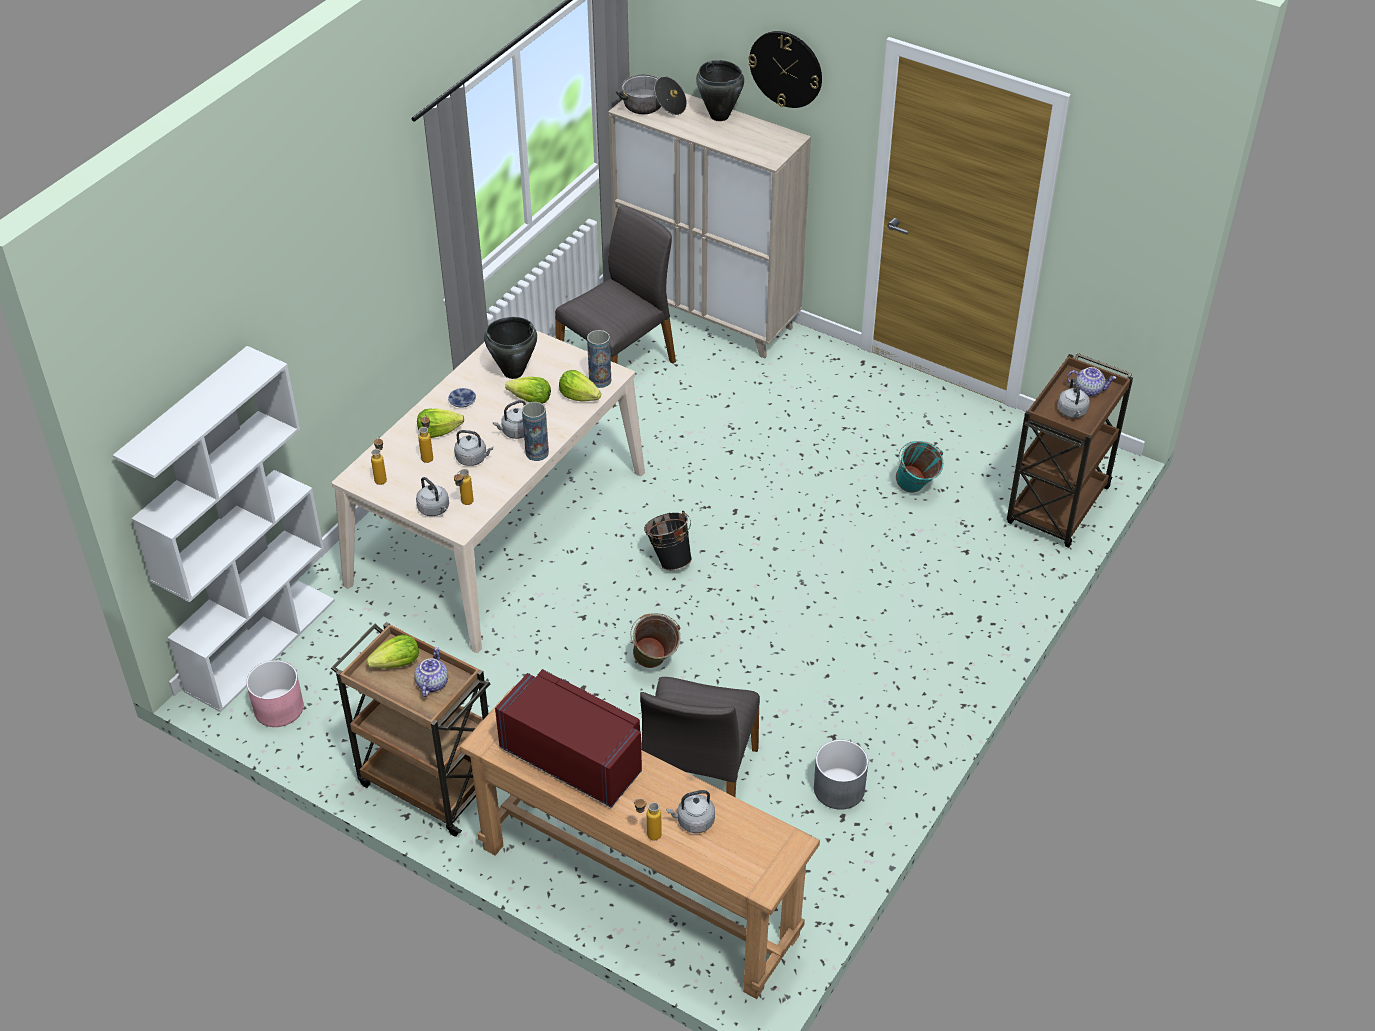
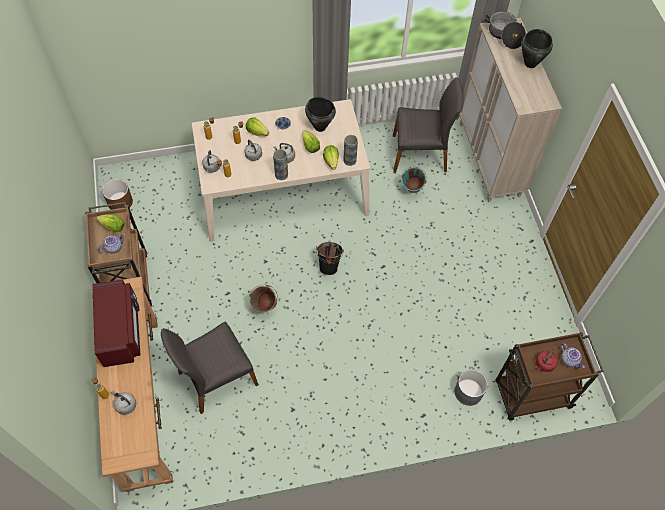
camera: 45 degrees right, 15 degrees up
white bookcase [113,346,335,712] -> none
pink planter [246,660,304,727] -> brown planter [102,179,133,210]
wall clock [748,31,822,108] -> none
grey planter [814,740,868,810] -> grey planter moved to [455,369,488,406]
turquoise bucket [896,441,944,492] -> turquoise bucket moved to [401,167,427,193]
grey kettle [1057,378,1090,418] -> red kettle [536,349,558,372]

